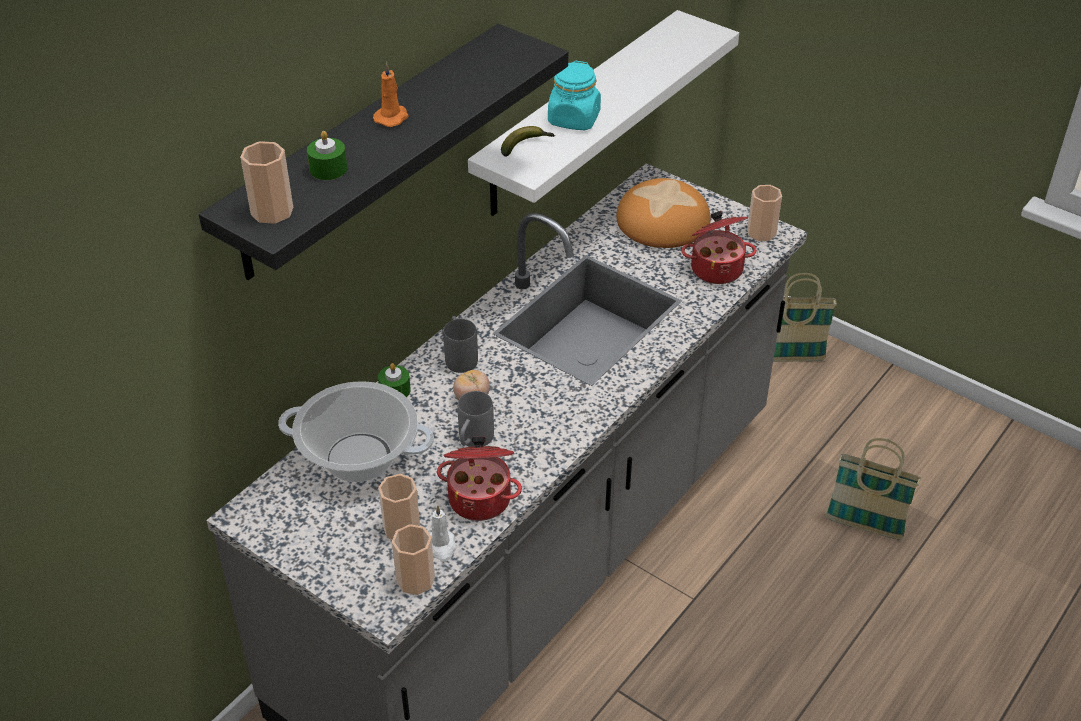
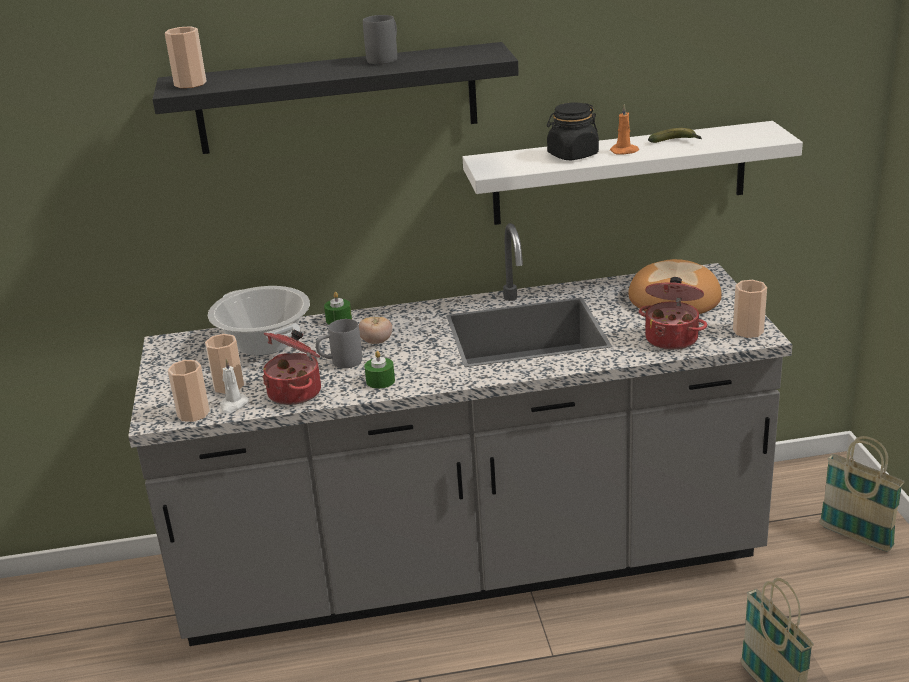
camera: 45 degrees right, 15 degrees down
green candle [307,131,347,180] -> green candle moved to [364,351,395,389]
orange candle [373,62,409,127] -> orange candle moved to [610,104,639,155]
grey mug [443,316,478,373] -> grey mug moved to [363,15,397,64]
banana [501,126,555,157] -> banana moved to [648,128,702,143]
turquoise jar [548,61,601,130] -> black jar [547,102,599,160]

